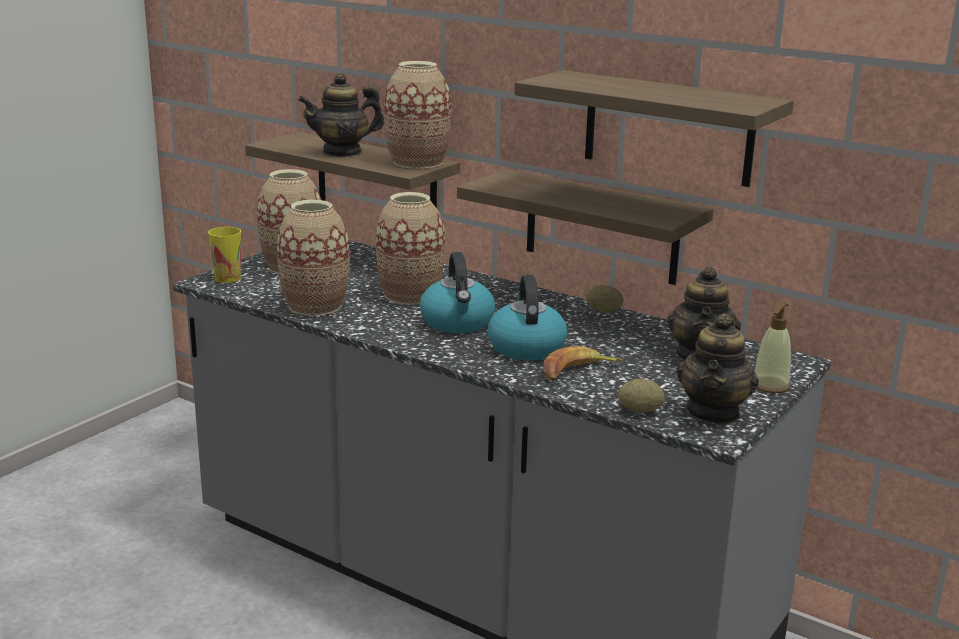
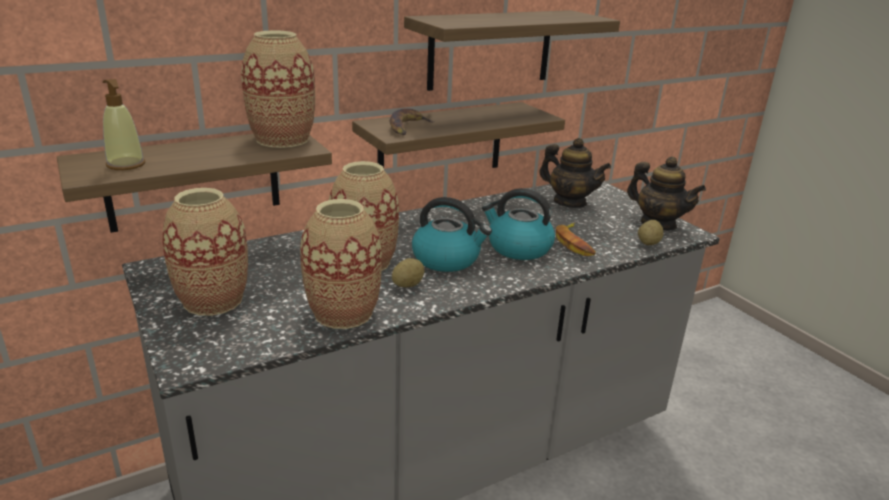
camera: 65 degrees left, 5 degrees up
cup [208,227,241,283] -> none
teapot [298,73,384,157] -> none
potato [586,285,624,313] -> potato moved to [392,258,425,288]
soap dispenser [755,302,791,393] -> soap dispenser moved to [103,79,145,170]
none -> banana [390,108,435,135]

